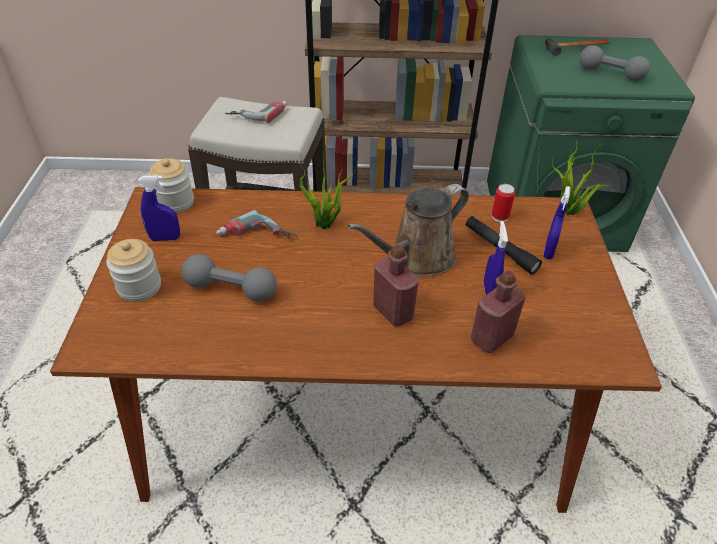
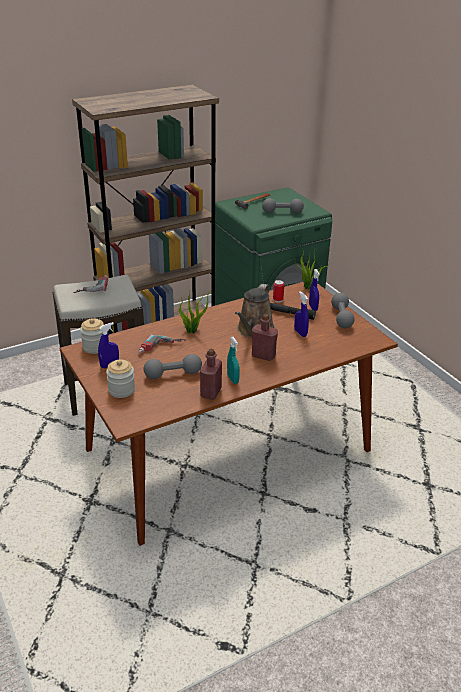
camera: 30 degrees left, 10 degrees down
red bottle [471,271,525,353] -> red bottle moved to [200,348,222,400]
none -> turquoise spray bottle [227,337,240,384]
none -> grey dumbbell [331,293,355,328]

